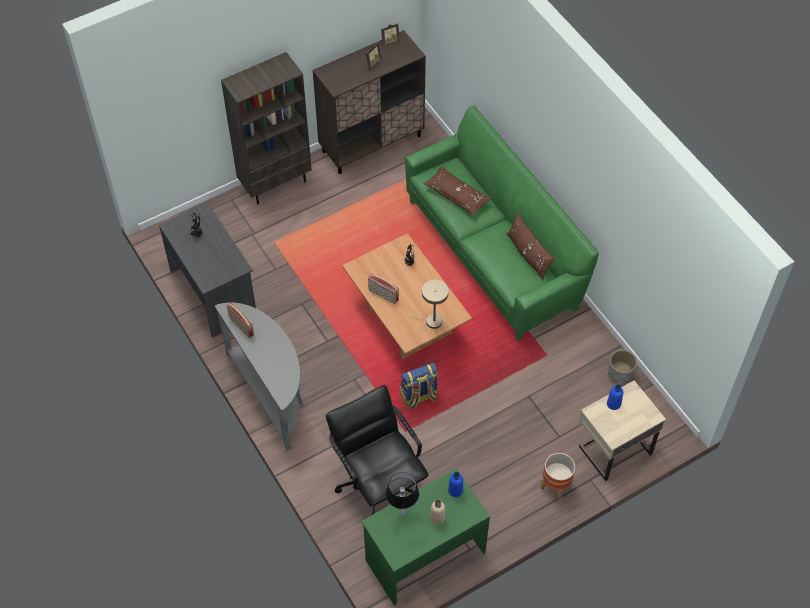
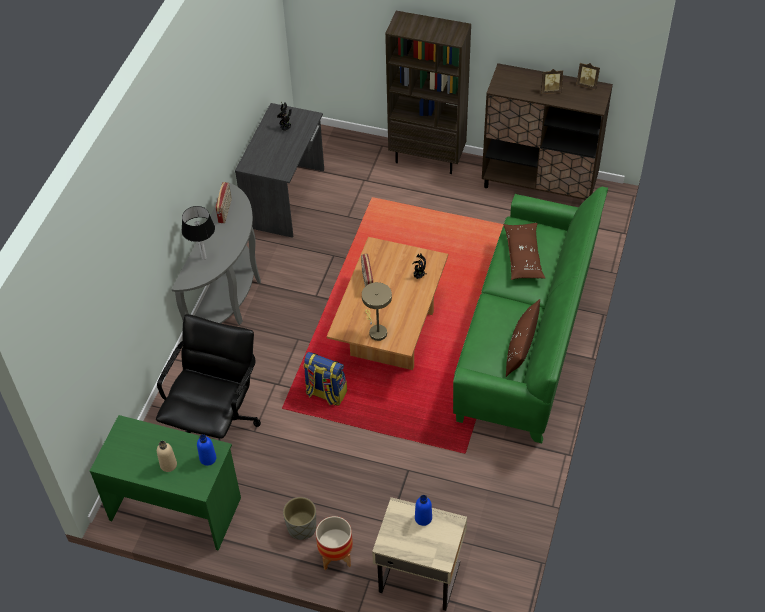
camera: 50 degrees right, 5 degrees down
table lamp [385,472,419,515] -> table lamp moved to [182,206,215,260]
grey planter [608,350,637,385] -> grey planter moved to [283,497,316,540]

